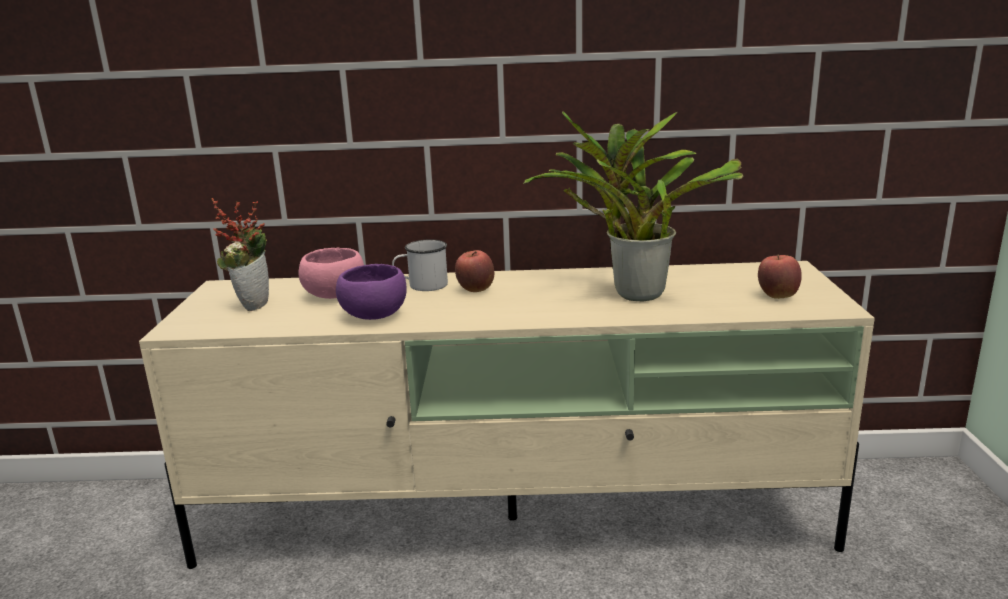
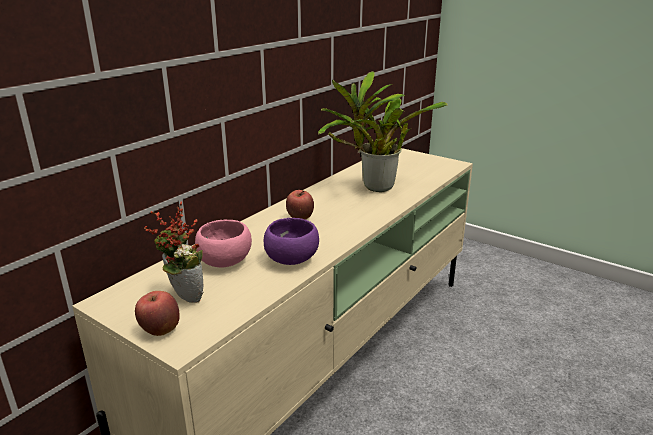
camera: 55 degrees left, 5 degrees up
white mug [392,240,448,291] -> none
apple [758,254,802,299] -> apple moved to [135,291,180,336]

